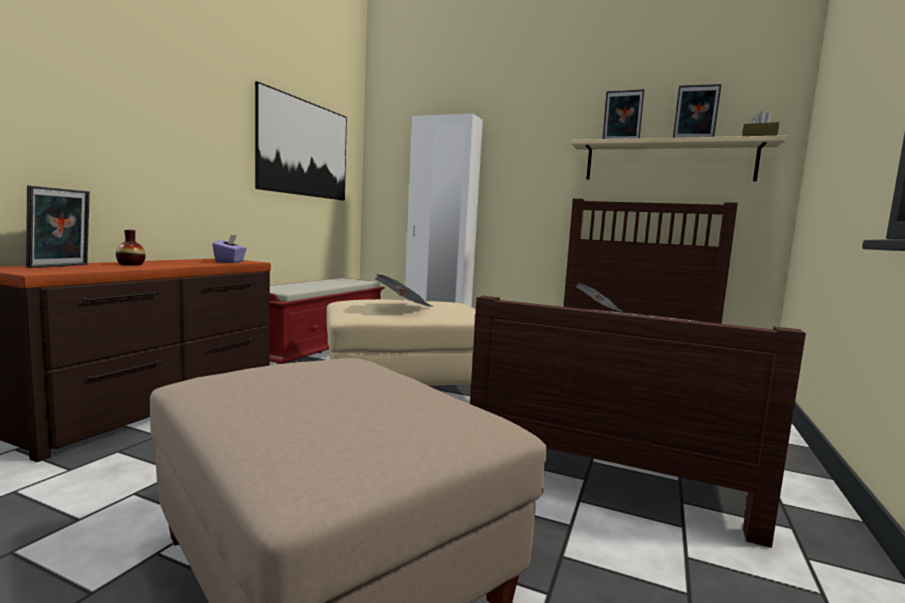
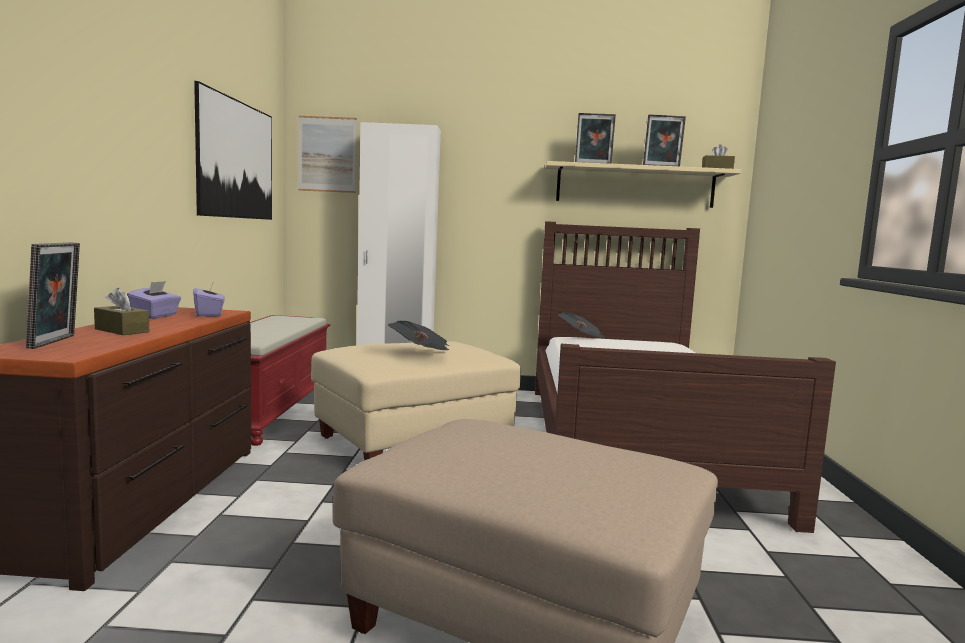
camera: 20 degrees left, 0 degrees up
vase [116,230,146,266] -> brown tissue box [94,288,149,335]
none -> purple tissue box [127,281,181,319]
none -> picture [298,116,357,193]

